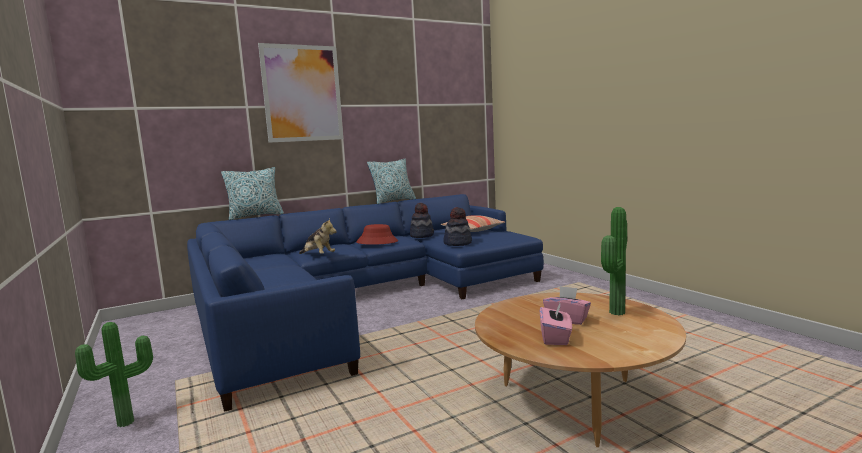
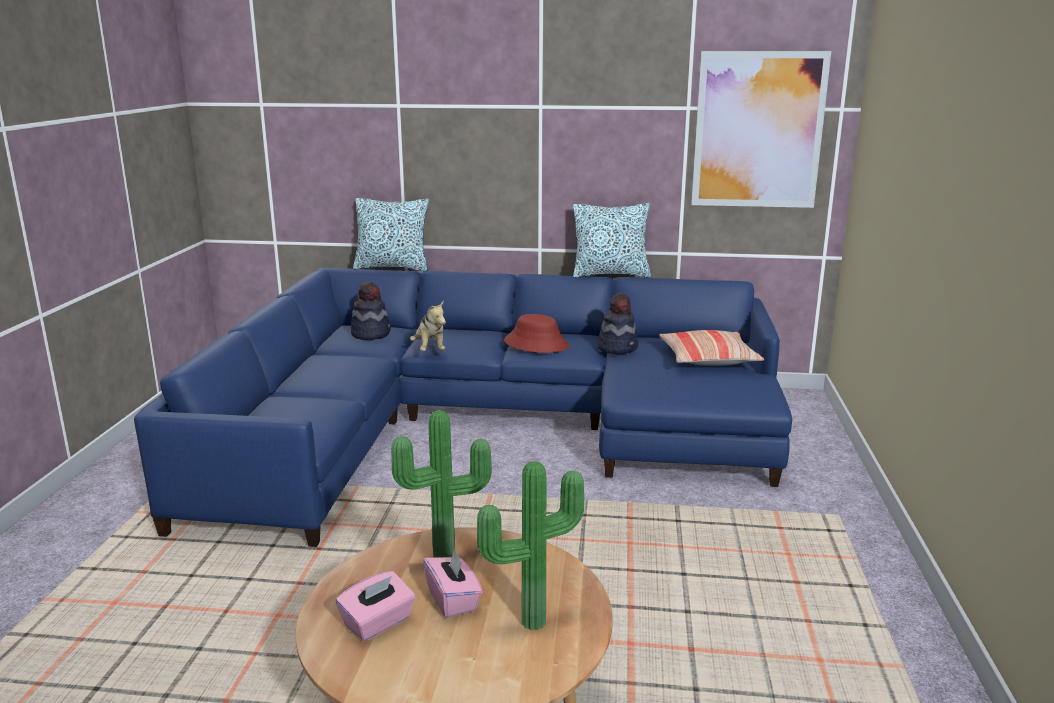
camera: 35 degrees right, 10 degrees up
potted plant [75,322,153,427] -> potted plant moved to [391,410,492,558]
picture [258,43,343,143] -> picture moved to [691,51,831,208]
hat [443,207,472,246] -> hat moved to [351,282,391,340]

